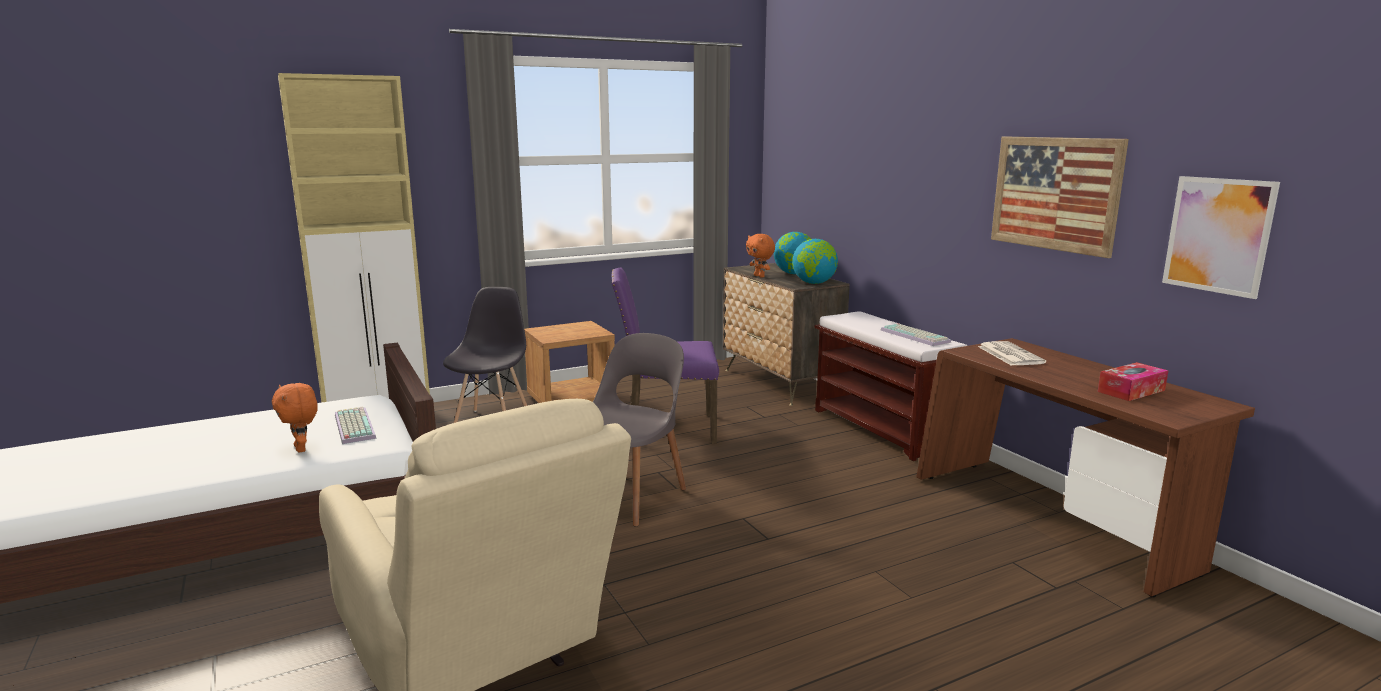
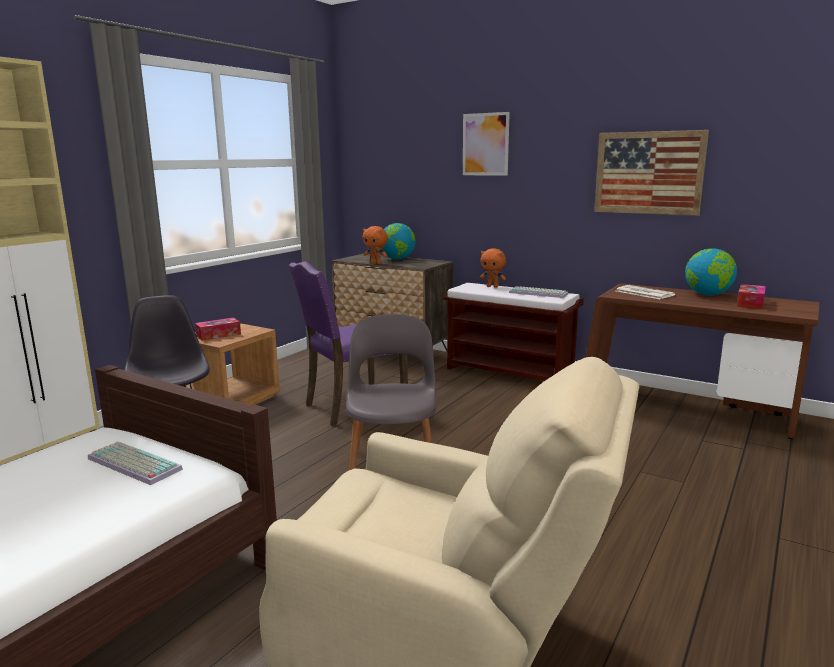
camera: 30 degrees left, 0 degrees up
orange plush toy [272,383,318,453] -> orange plush toy moved to [480,248,506,288]
globe [792,239,838,284] -> globe moved to [685,248,737,296]
picture [1162,176,1280,299] -> picture moved to [463,112,510,176]
none -> tissue box [195,317,241,341]

